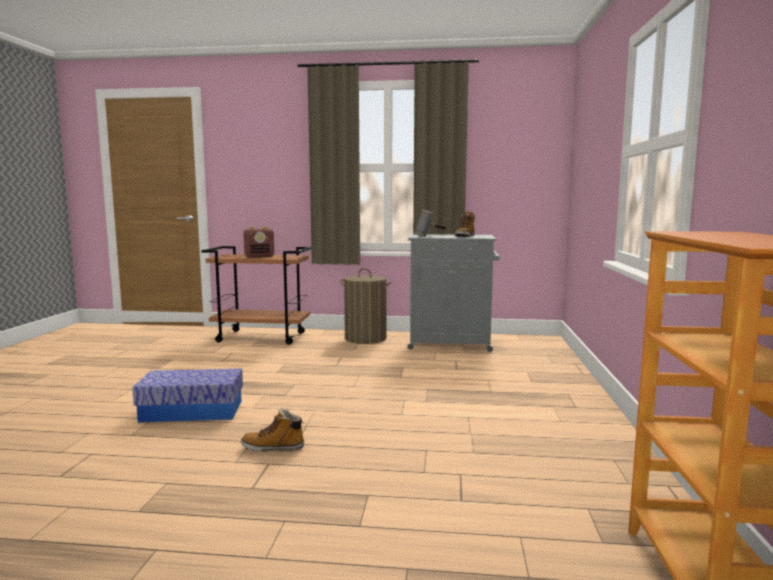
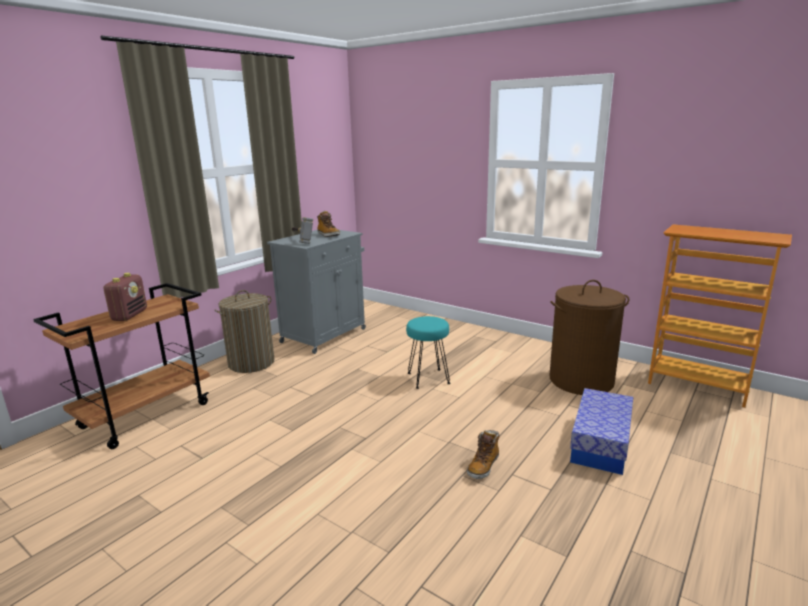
camera: 60 degrees left, 10 degrees up
storage box [132,369,243,422] -> storage box moved to [570,388,633,475]
none -> turquoise stool [406,316,450,389]
none -> brown laundry basket [549,280,629,395]

